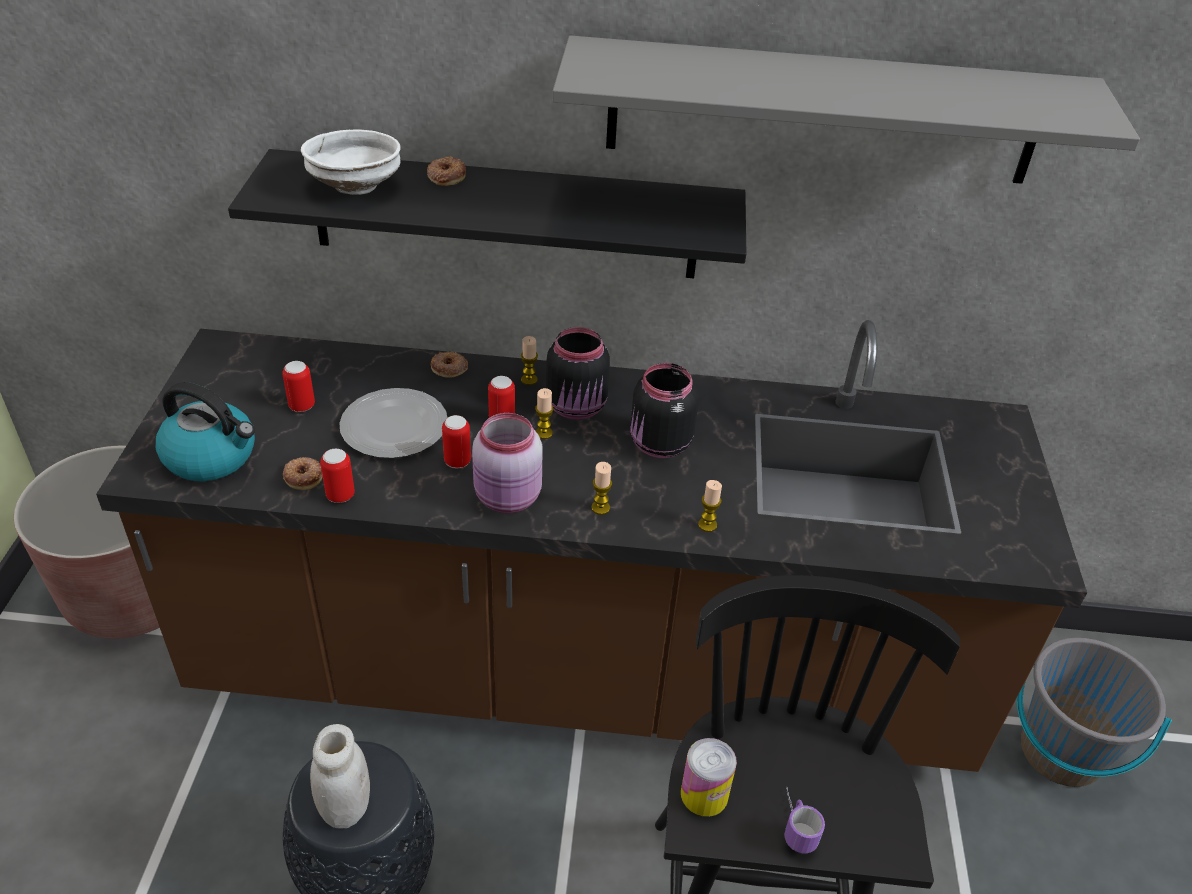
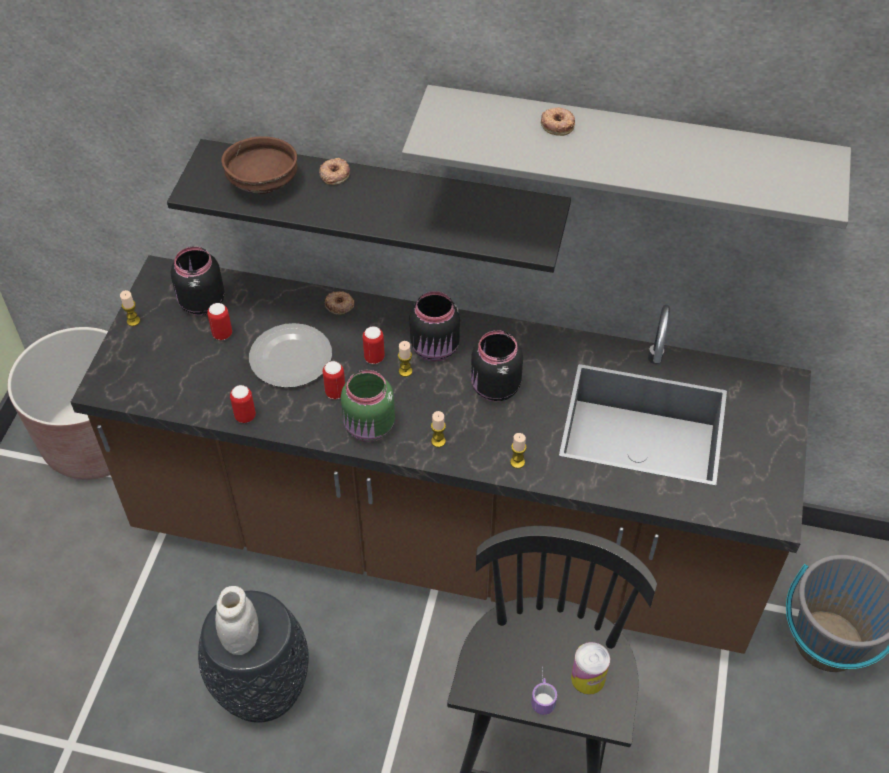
camera: 10 degrees right, 10 degrees up
kettle [156,382,255,481] -> none
donut [283,457,322,490] -> donut moved to [541,107,575,136]
white bowl [301,129,401,195] -> brown bowl [221,136,297,194]
pink jar [472,413,543,513] -> green jar [341,370,395,442]
candle [521,336,538,385] -> candle moved to [120,290,140,326]
can [681,738,737,817] -> can moved to [571,642,610,695]
none -> black jar [171,246,225,315]

